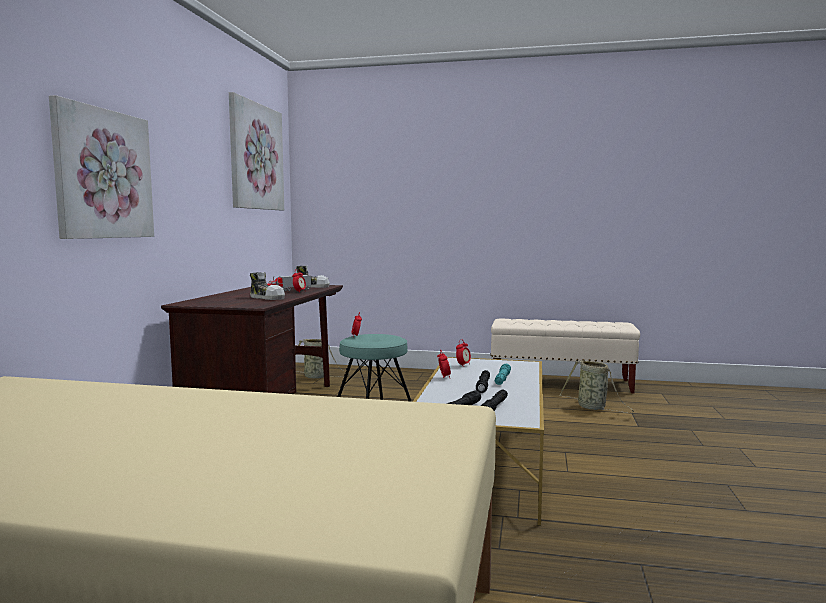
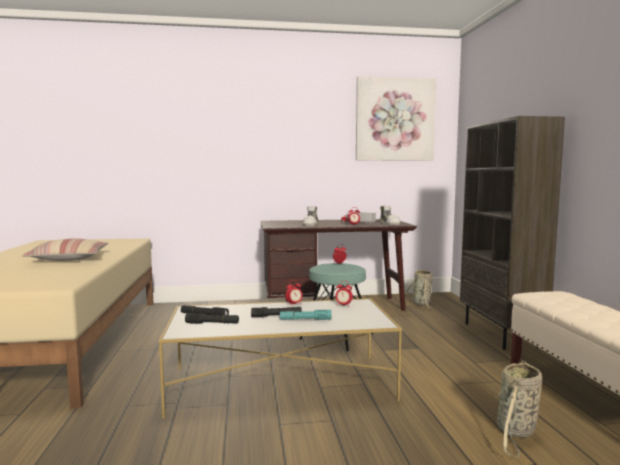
camera: 70 degrees right, 0 degrees up
picture [49,95,154,239] -> none
none -> pillow [22,238,108,261]
none -> brown bookcase [460,116,565,350]

